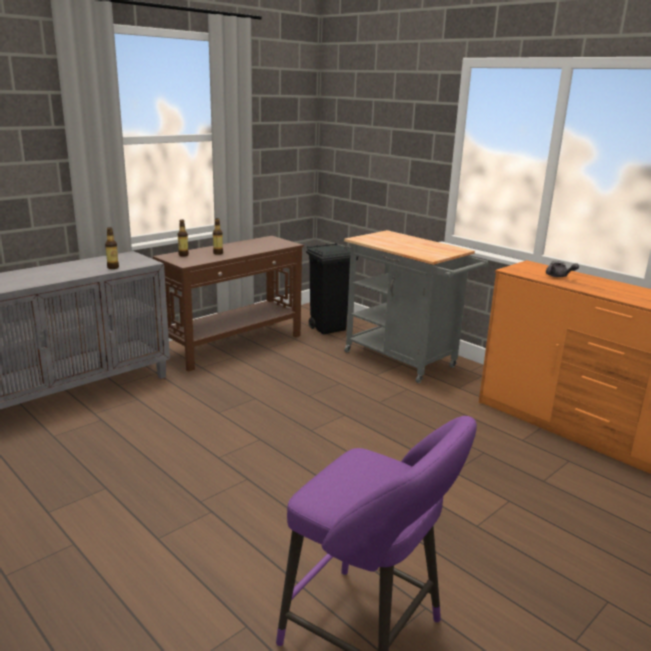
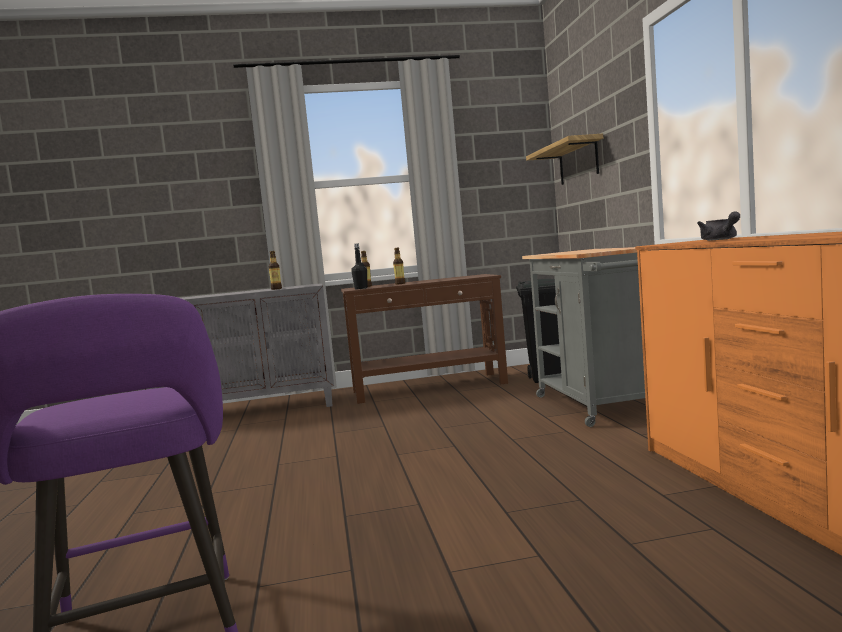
camera: 35 degrees right, 15 degrees down
none -> black bottle [351,243,368,289]
none -> shelf [526,134,603,185]

